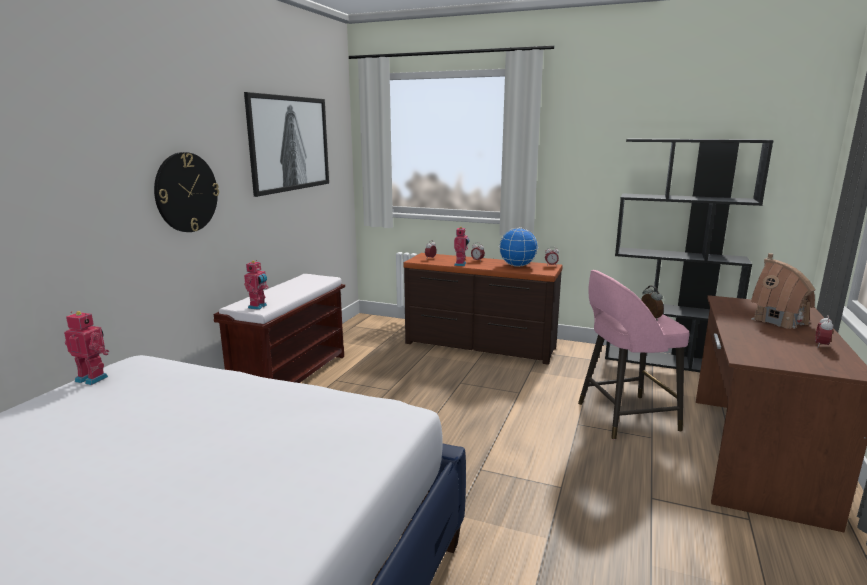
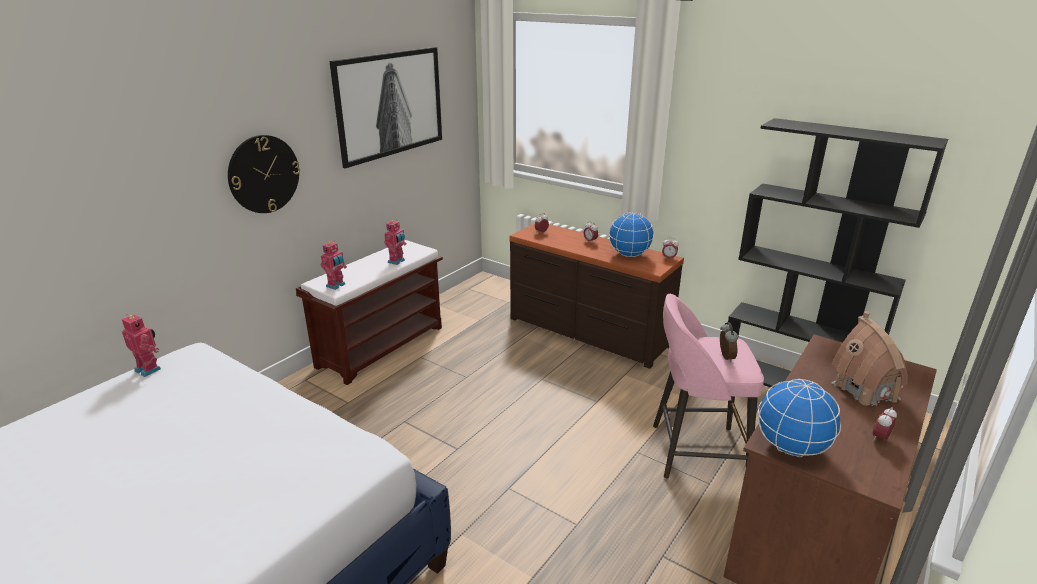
camera: 15 degrees right, 10 degrees up
toy robot [454,226,470,266] -> toy robot moved to [384,220,407,265]
none -> globe [758,379,841,457]

